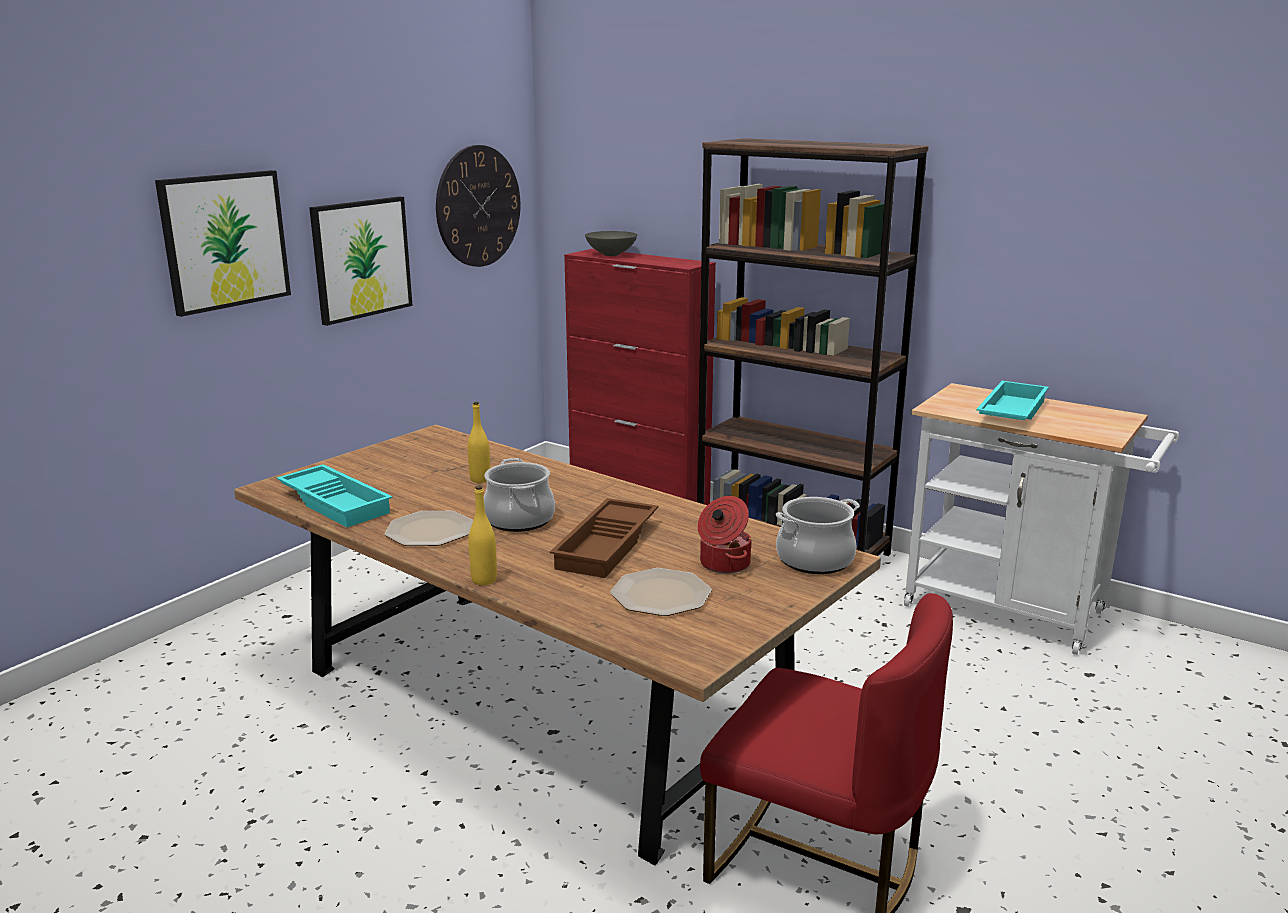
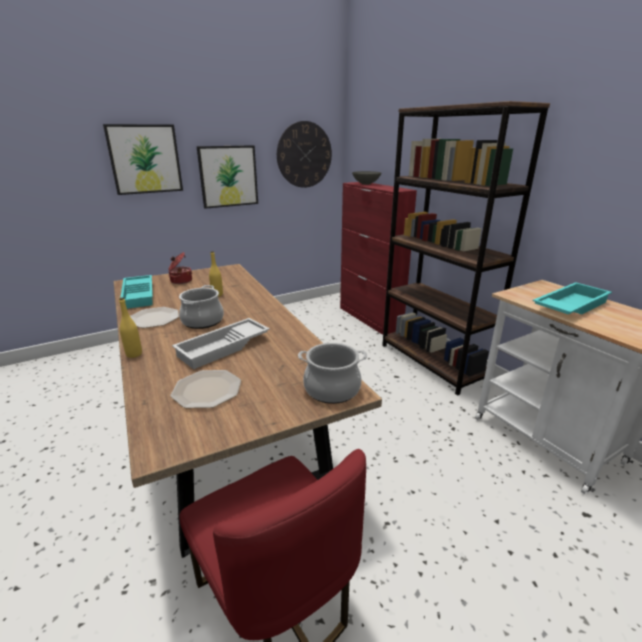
camera: 25 degrees right, 5 degrees up
brown tray [550,498,658,578] -> white tray [172,318,270,369]
cooking pot [697,496,751,574] -> cooking pot moved to [168,252,192,284]

